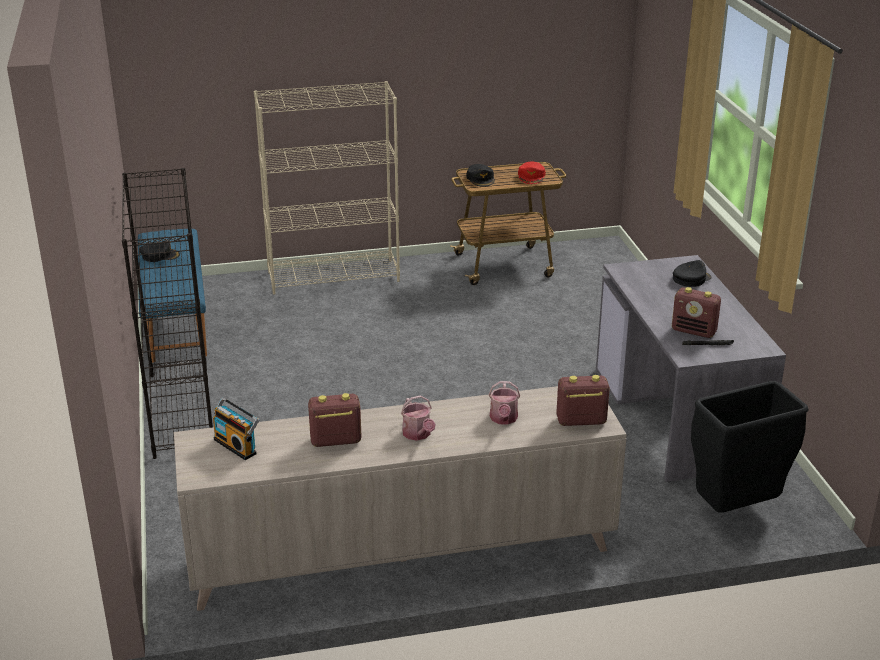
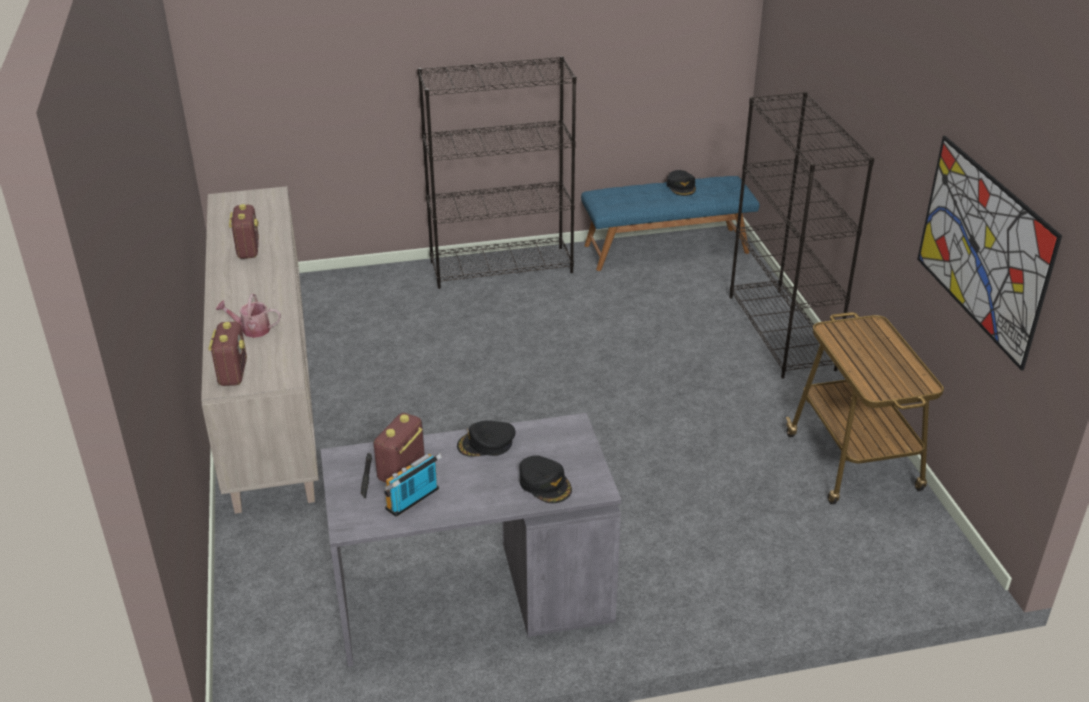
camera: 90 degrees right, 5 degrees up
radio [213,397,259,460] -> radio moved to [384,453,442,517]
beige bookcase [254,81,400,295] -> black bookcase [729,92,874,378]
watering can [401,395,436,441] -> none
black cap [466,164,495,187] -> black cap moved to [457,421,515,457]
red cap [518,162,545,184] -> none
black trash can [691,381,808,513] -> none
none -> picture [917,136,1062,371]

